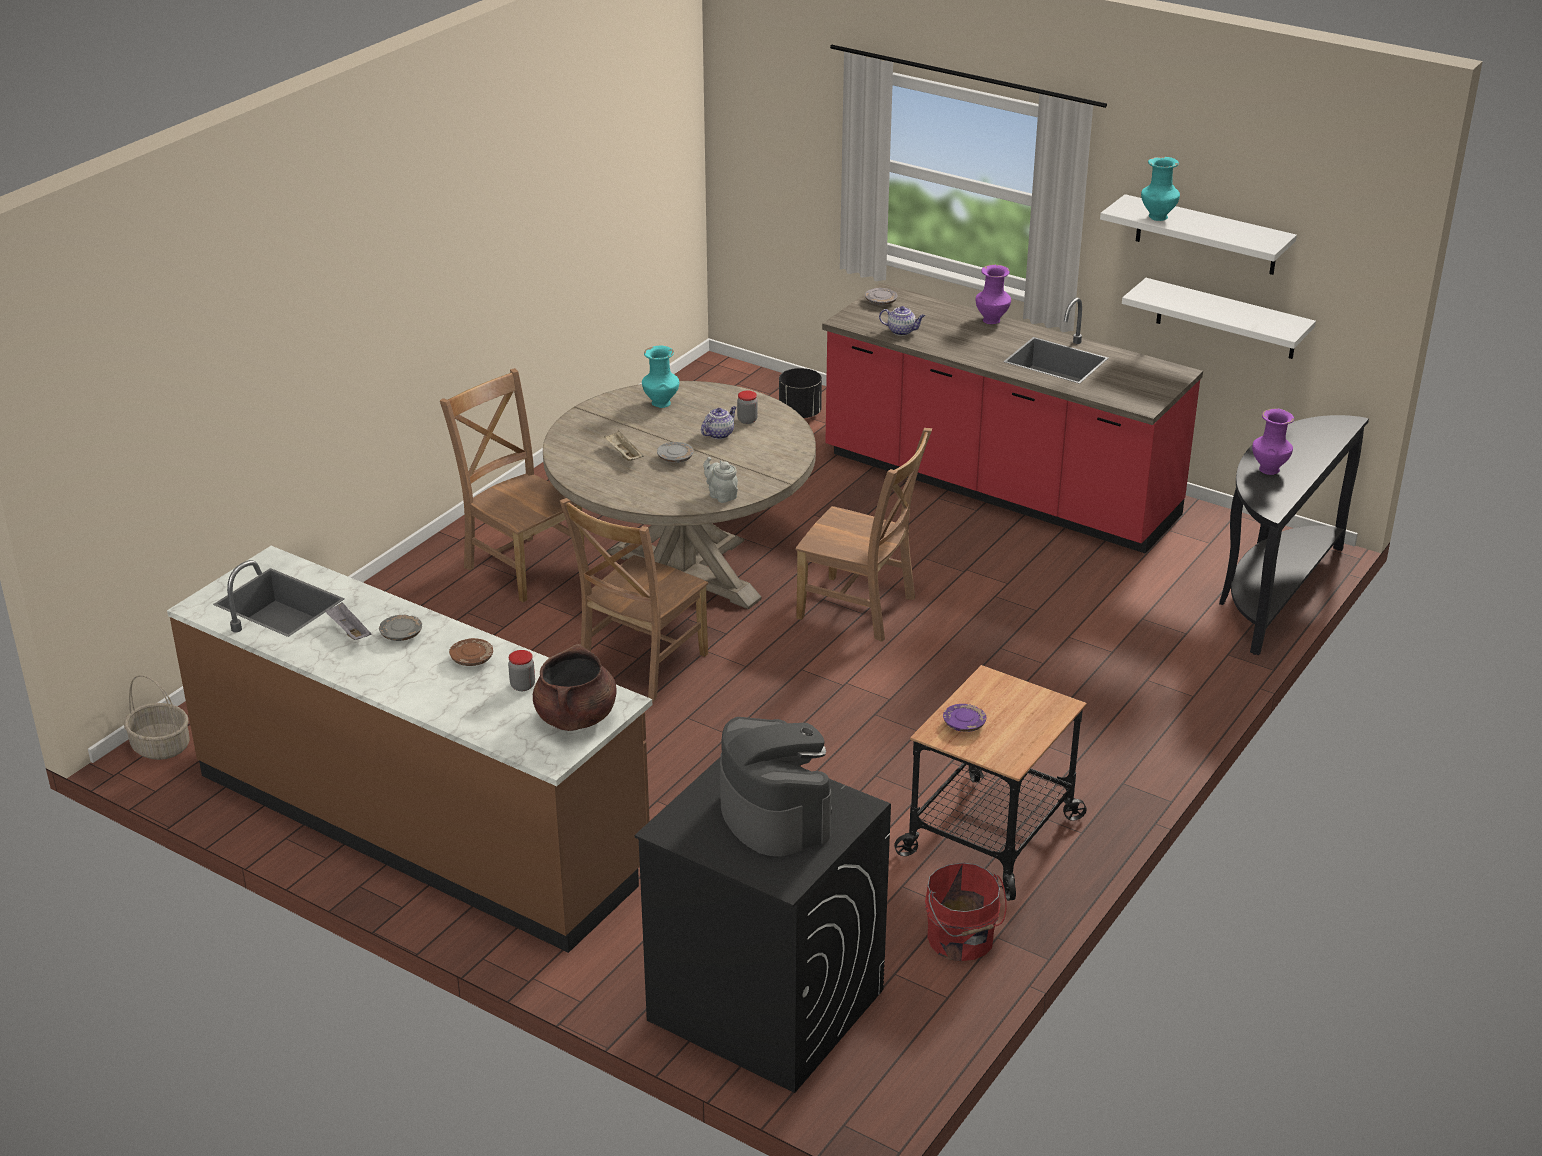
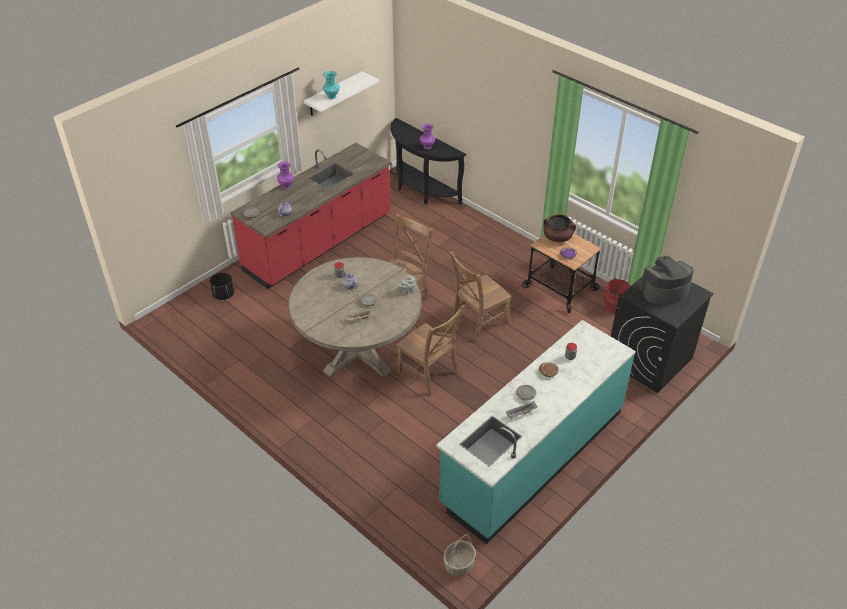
camera: 80 degrees left, 10 degrees up
brown counter [167,546,652,953] -> turquoise counter [436,320,636,545]
brown chair [440,368,585,602] -> brown chair moved to [449,251,511,341]
brown cooking pot [533,644,617,731] -> brown cooking pot moved to [544,214,576,242]
turquoise vase [642,346,679,408] -> none
white shelf [1122,278,1316,359] -> none

